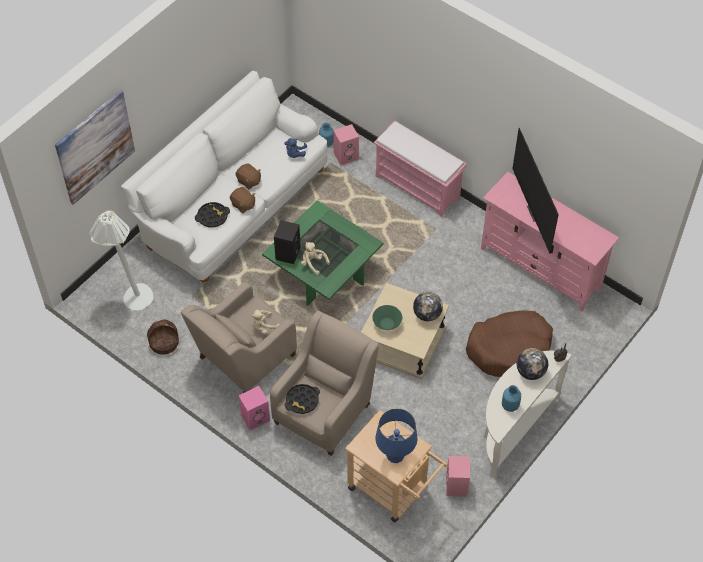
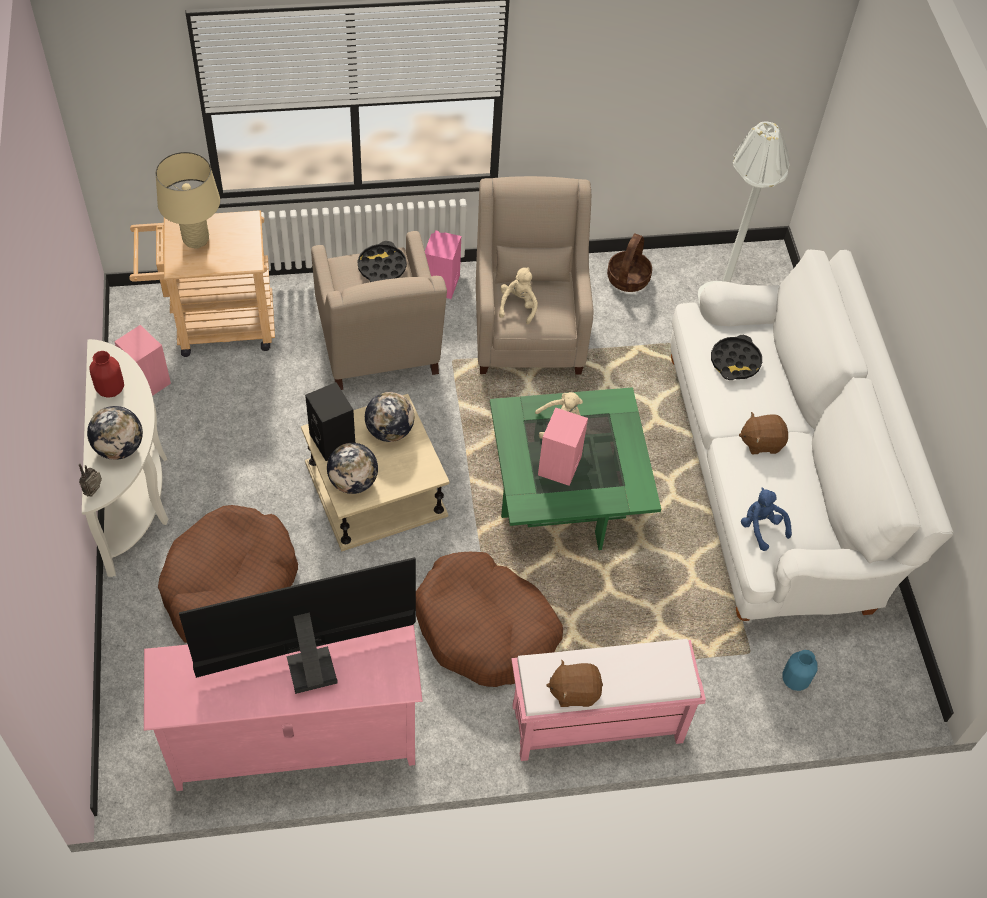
camera: 130 degrees right, 0 degrees up
picture [55,90,135,205] -> none
brown plush toy [230,187,255,213] -> brown plush toy moved to [546,659,603,707]
black speaker [274,220,301,264] -> black speaker moved to [305,382,355,461]
pink speaker [333,124,359,166] -> pink speaker moved to [538,407,588,486]
green bowl [372,305,402,330] -> globe [365,392,414,442]
blue table lamp [375,409,417,463] -> beige table lamp [156,152,220,249]
blue vase [502,385,521,412] -> red vase [89,351,124,398]
television [512,128,559,254] -> television turned 45 degrees counterclockwise [179,557,416,694]
none -> brown dog bed [416,552,563,687]

